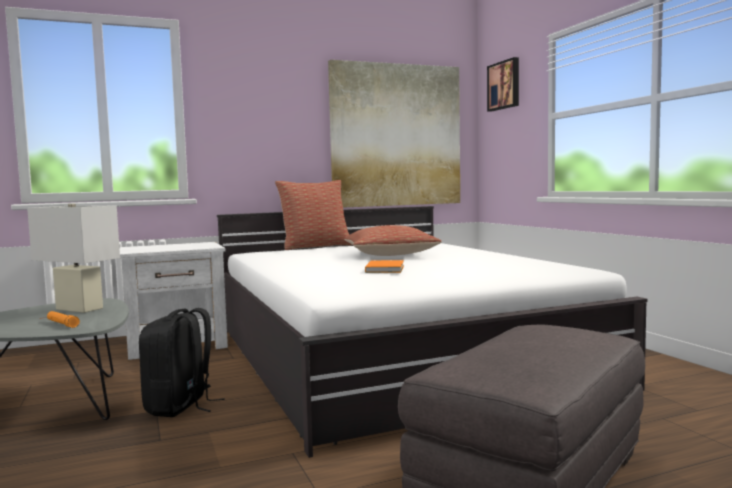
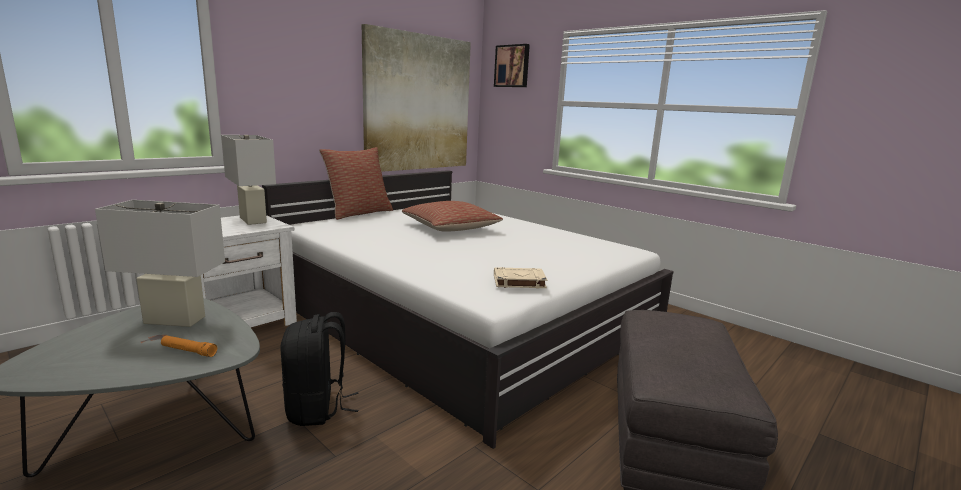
camera: 25 degrees left, 10 degrees up
orange book [365,260,404,273] -> none
none -> white table lamp [221,135,276,225]
none -> beige book [494,267,547,289]

